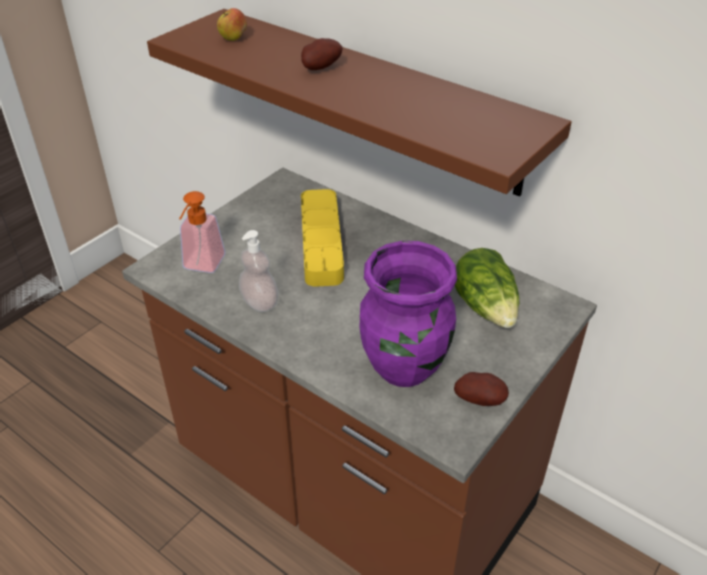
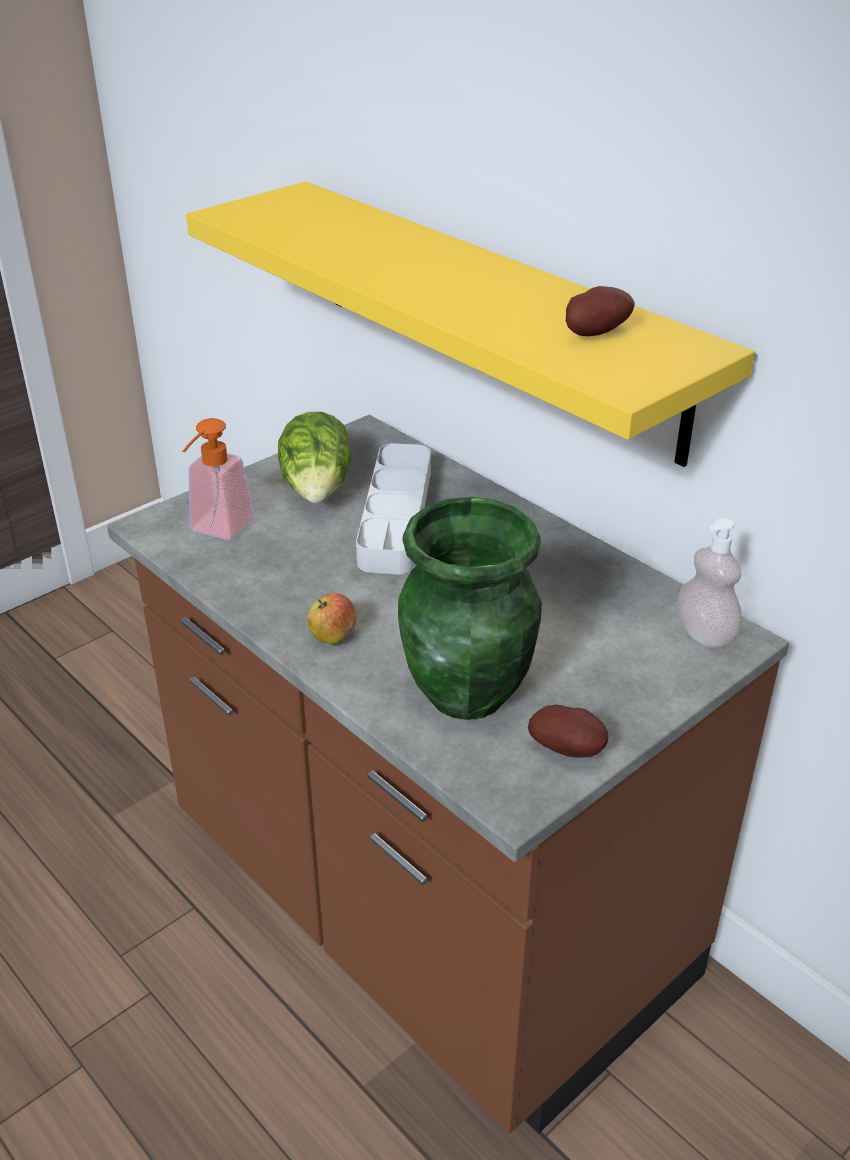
camera: 10 degrees right, 5 degrees down
brown shelf [147,9,572,197] -> yellow shelf [186,181,755,467]
apple [217,8,247,41] -> apple moved to [307,593,357,645]
soap dispenser [239,230,279,312] -> soap dispenser moved to [677,518,742,648]
potato [301,38,343,70] -> potato moved to [566,286,635,336]
yellow tray [301,189,344,287] -> grey tray [356,443,431,574]
purple vase [360,241,457,387] -> green vase [398,497,542,720]
lettuce [455,248,519,328] -> lettuce moved to [278,412,351,503]

